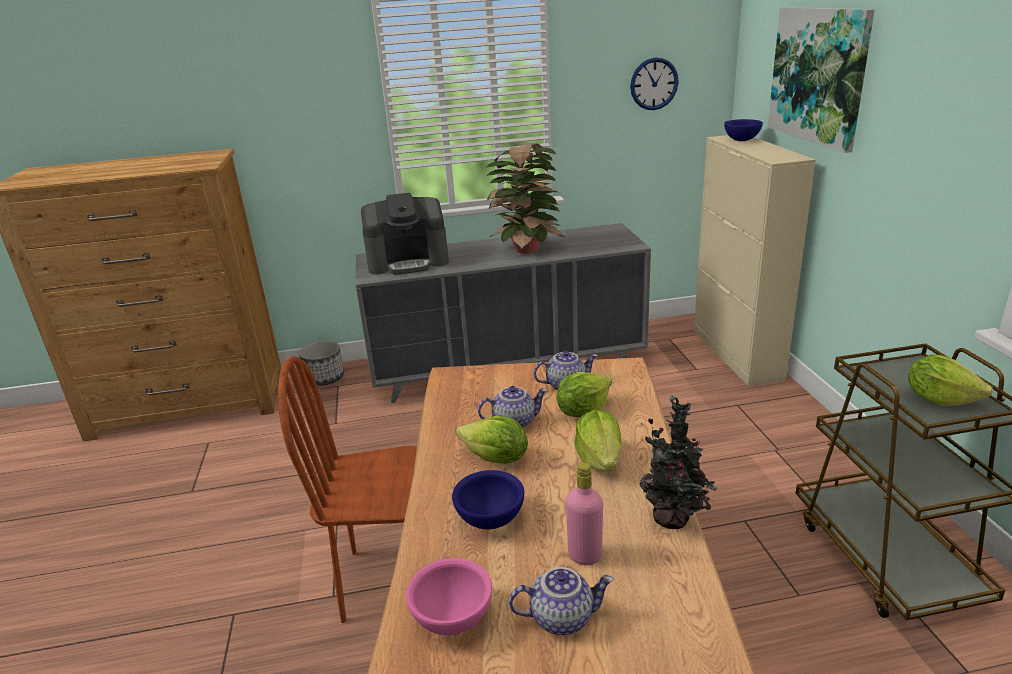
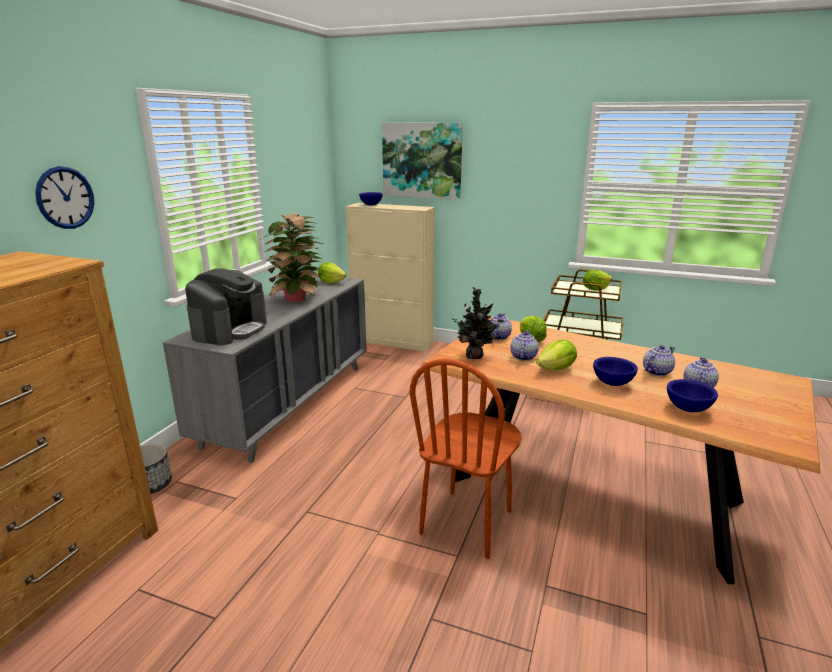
camera: 60 degrees left, 5 degrees down
pink bowl [406,558,492,635] -> blue bowl [667,379,718,412]
pink bottle [566,463,603,566] -> teapot [643,345,675,376]
lettuce [575,410,622,471] -> lettuce moved to [318,262,347,284]
wall clock [630,58,679,110] -> wall clock moved to [35,166,94,229]
potted plant [639,395,717,529] -> potted plant moved to [450,287,505,359]

